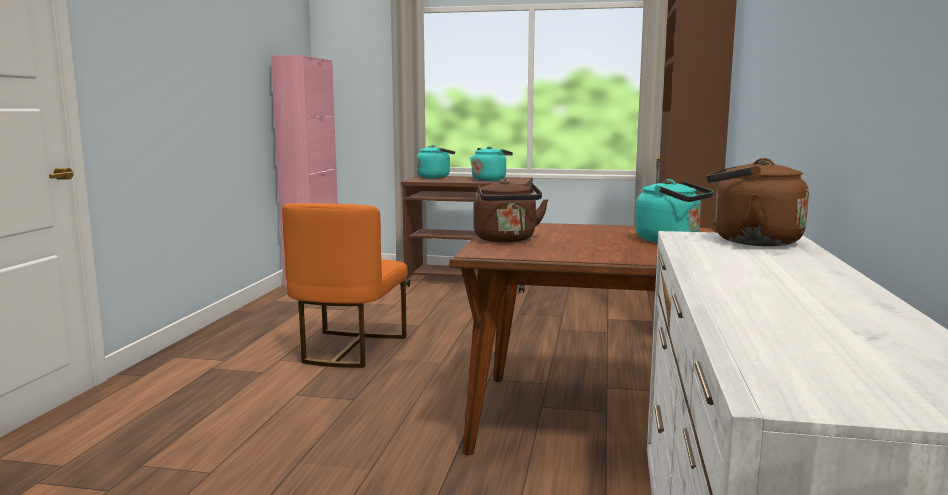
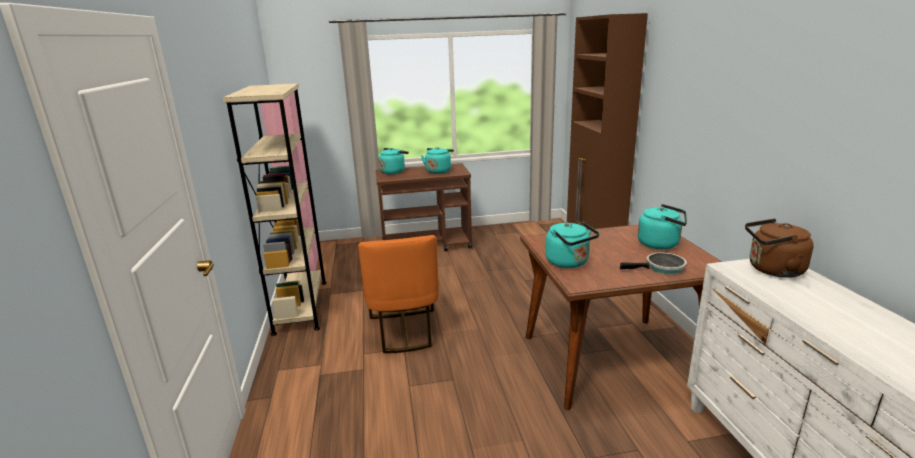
camera: 20 degrees left, 10 degrees up
brown kettle [474,179,548,243] -> turquoise kettle [545,222,600,268]
none -> beige bookcase [223,83,327,336]
none -> frying pan [620,252,687,274]

